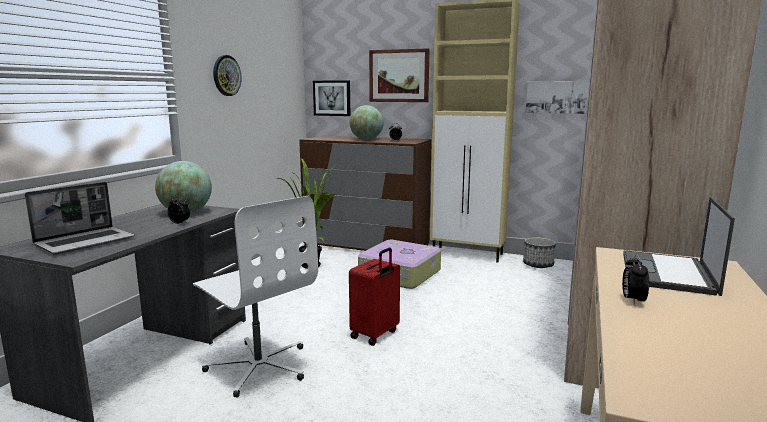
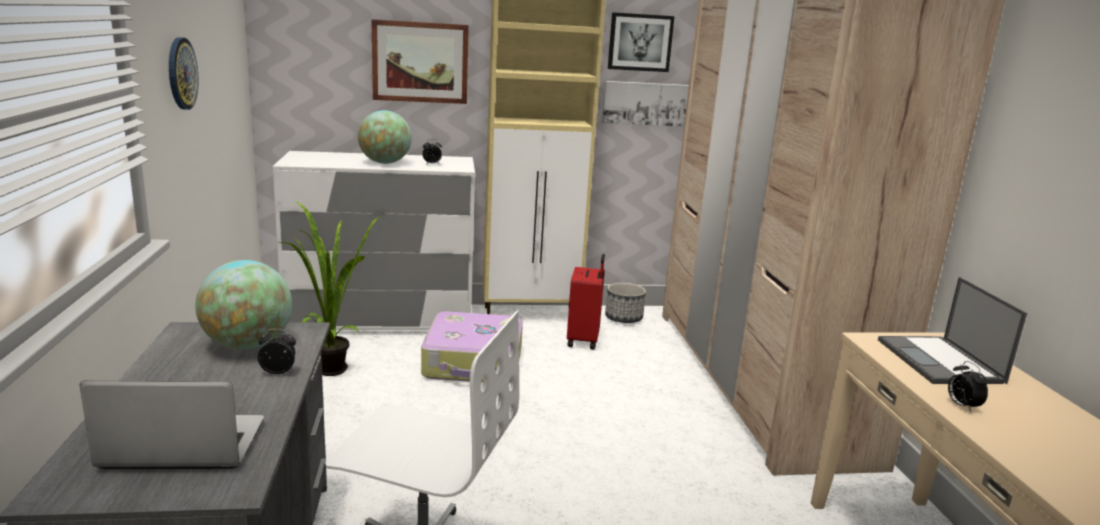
camera: 30 degrees left, 5 degrees up
laptop [25,182,135,255] -> laptop turned 105 degrees counterclockwise [80,380,264,469]
brown dresser [299,135,432,251] -> white dresser [273,151,475,330]
picture [313,80,350,116] -> picture moved to [608,12,675,72]
red suitcase [349,248,400,346] -> red suitcase moved to [567,254,605,350]

